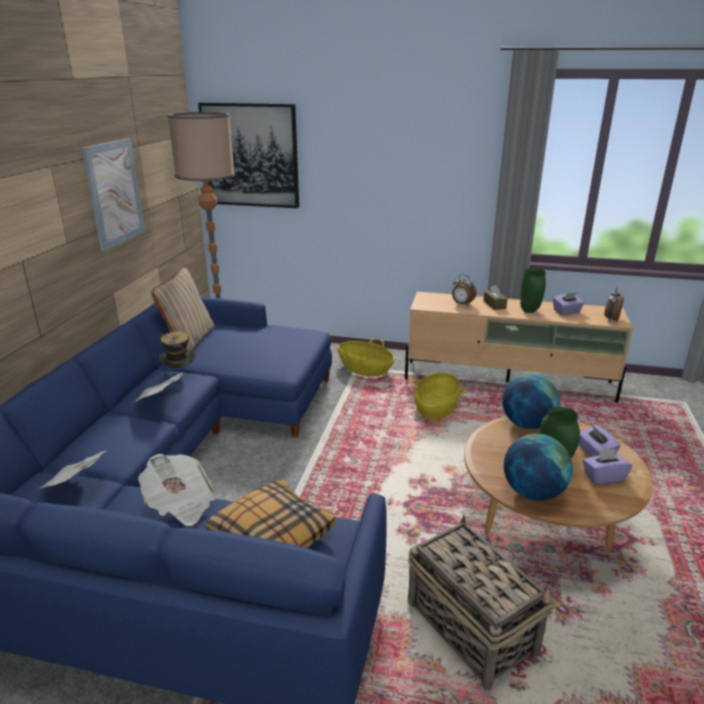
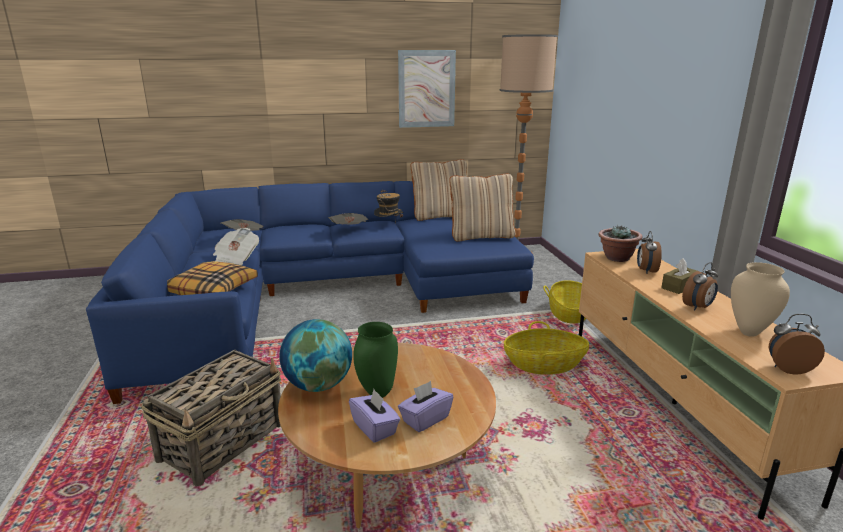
camera: 65 degrees right, 5 degrees down
picture [198,102,299,208] -> none
globe [502,374,560,429] -> none
green vase [520,268,546,313] -> alarm clock [682,262,718,311]
purple tissue box [553,293,584,315] -> beige vase [731,262,790,337]
none -> beige pillow [449,173,515,242]
none -> potted plant [598,225,642,262]

